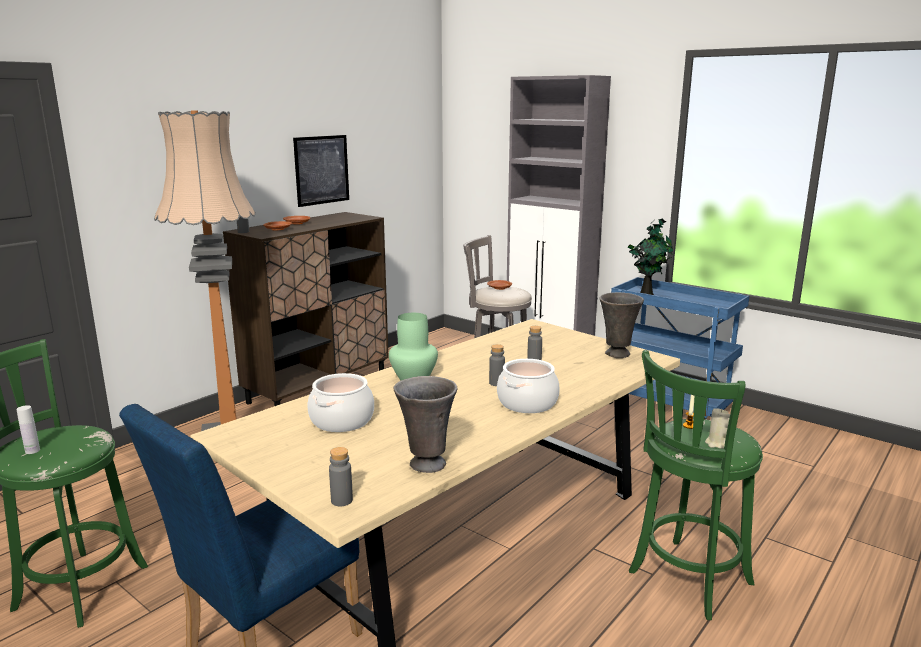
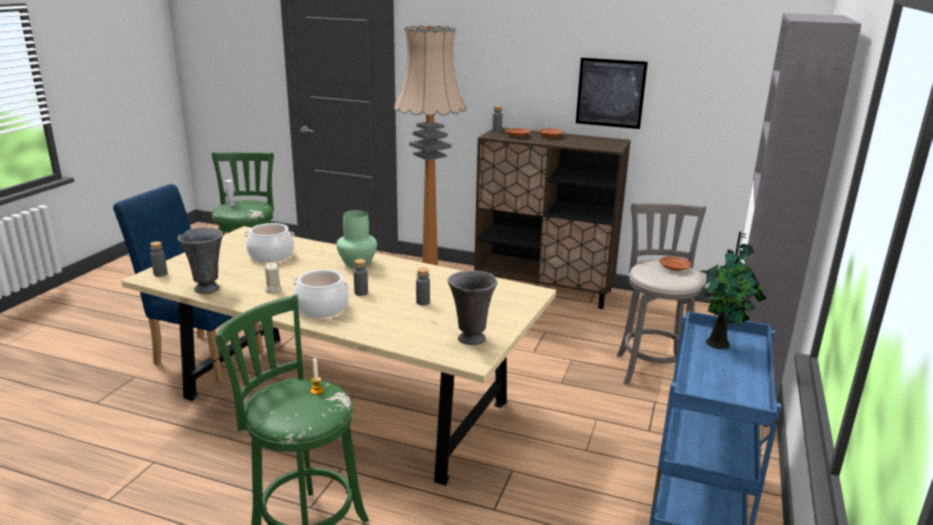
camera: 70 degrees right, 5 degrees up
beige candle [705,408,730,449] -> beige candle moved to [265,263,282,293]

